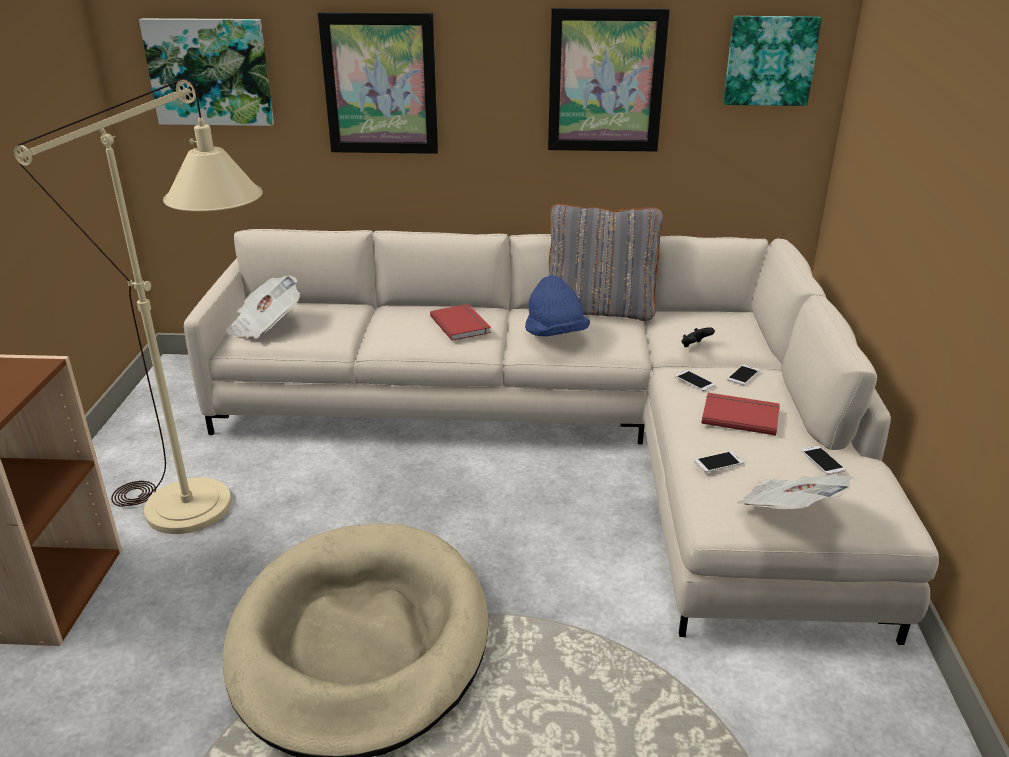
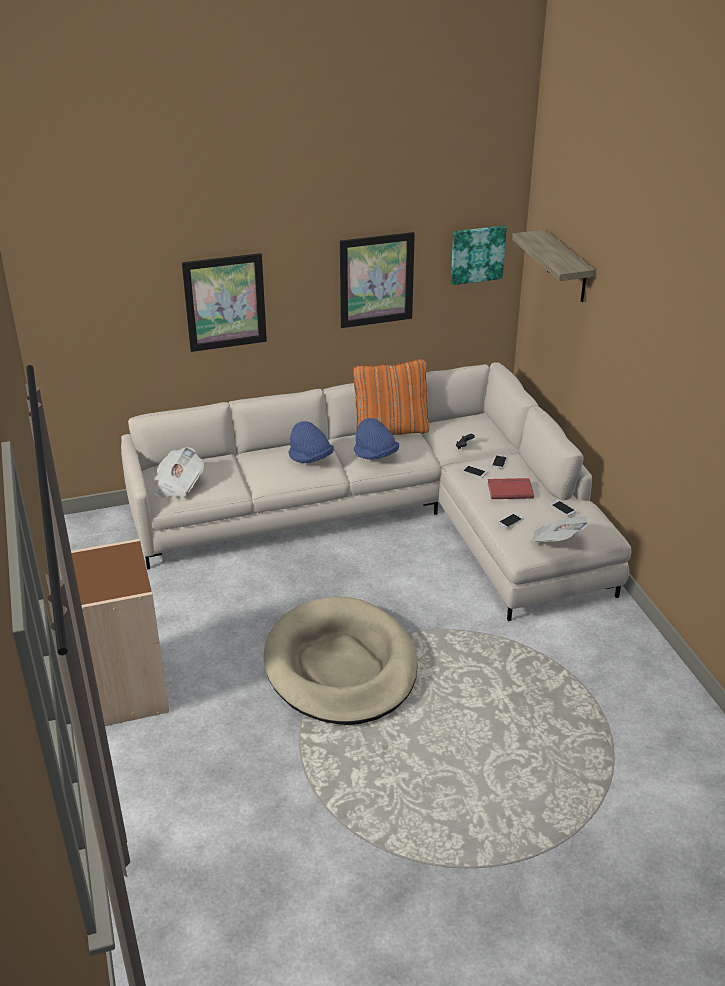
camera: 20 degrees left, 5 degrees up
beige floor lamp [14,79,263,534] -> none
picture [139,18,274,126] -> none
red book [430,304,491,341] -> blue hat [288,421,334,463]
grey pillow [549,204,663,321] -> orange pillow [353,359,430,435]
none -> shelf [512,230,595,302]

